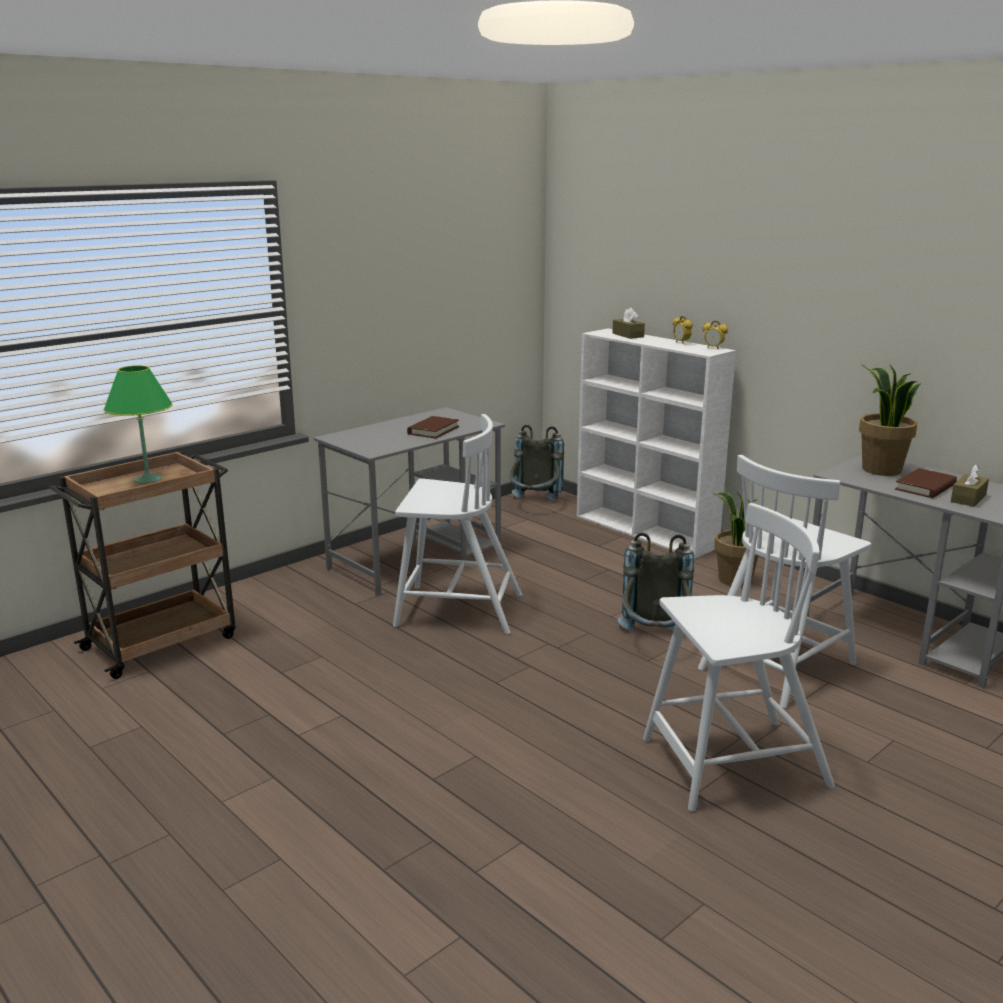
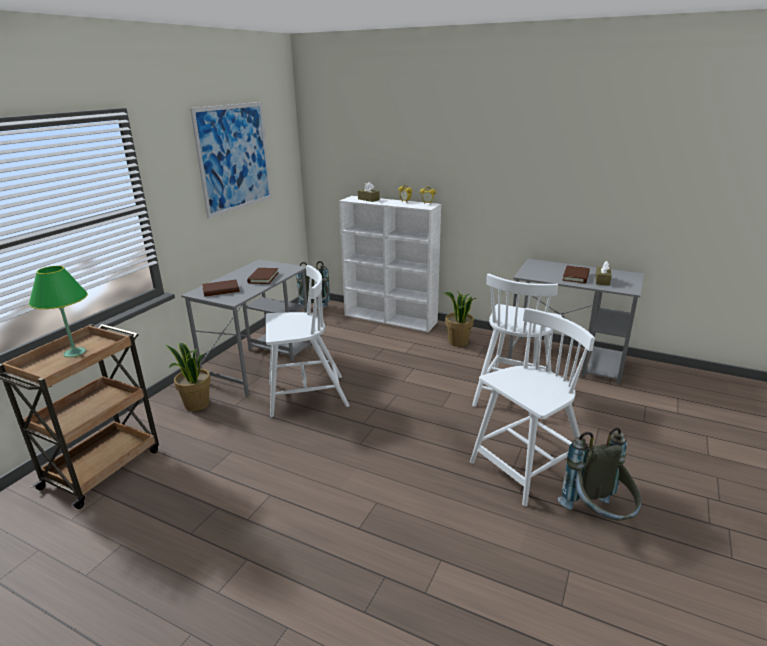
camera: 20 degrees left, 5 degrees up
grey backpack [618,533,694,632] -> grey backpack moved to [558,427,641,521]
potted plant [859,364,921,476] -> potted plant moved to [166,343,211,411]
none -> picture [190,102,272,219]
none -> brown book [202,280,240,297]

